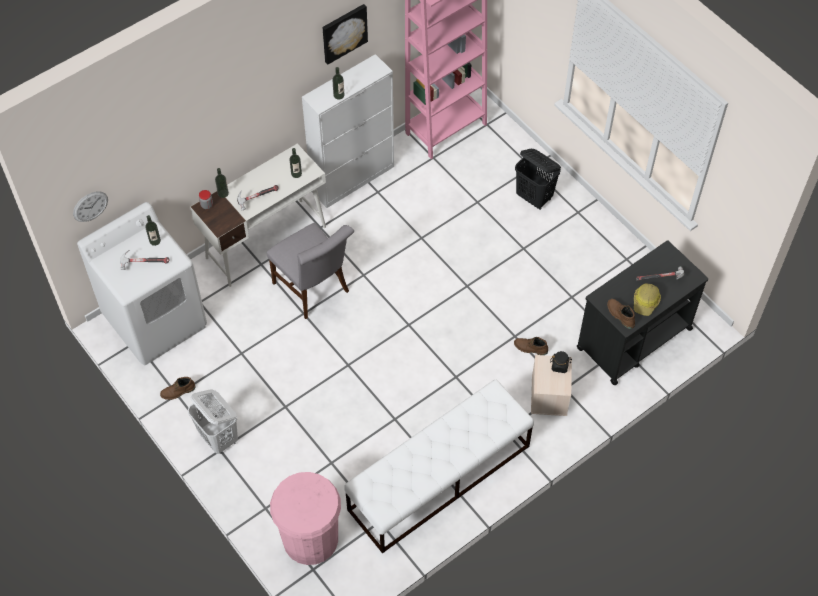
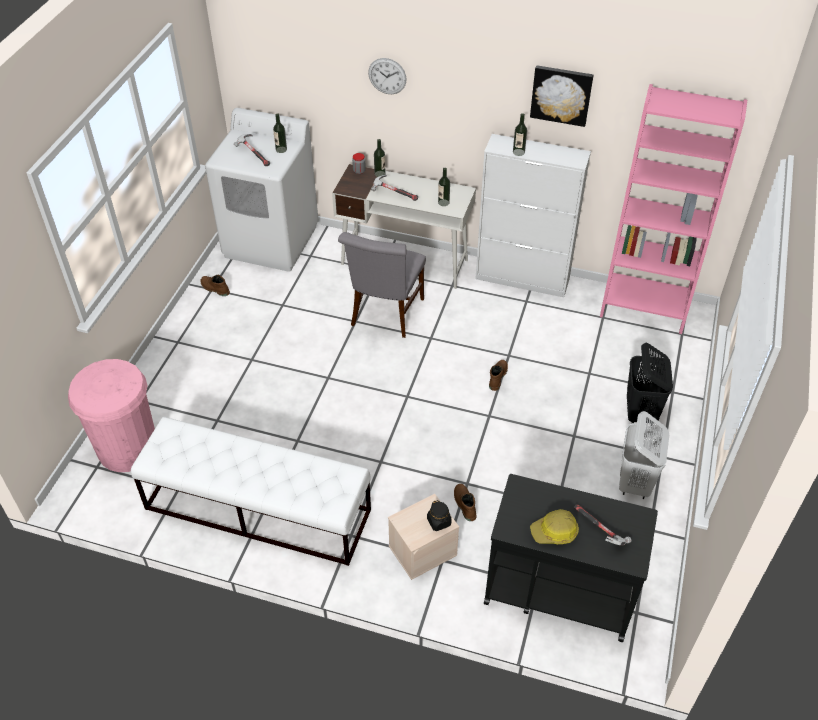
camera: 55 degrees right, 10 degrees down
wall clock [73,191,108,222] -> wall clock moved to [368,58,407,94]
white laundry basket [188,389,238,454] -> white laundry basket moved to [619,411,669,499]
brown boot [607,299,635,329] -> brown boot moved to [489,360,508,391]

